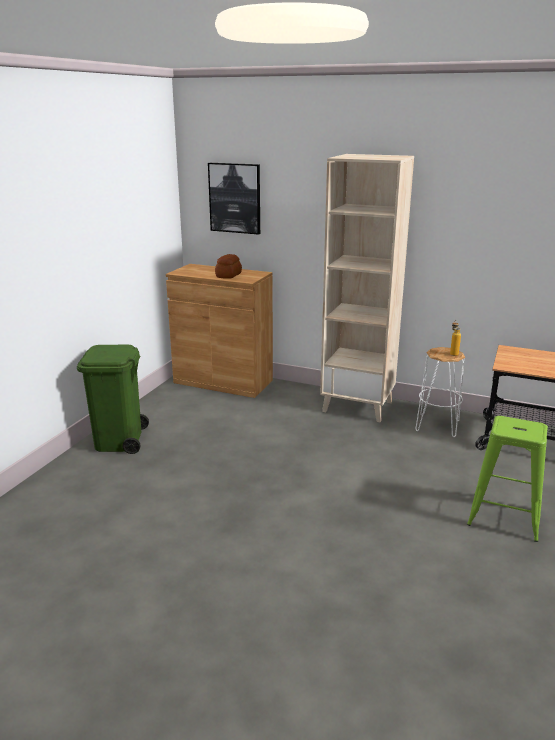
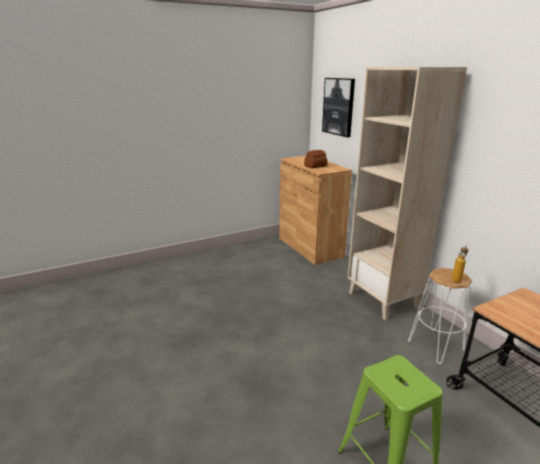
camera: 40 degrees right, 0 degrees up
green trash can [77,345,149,454] -> none

